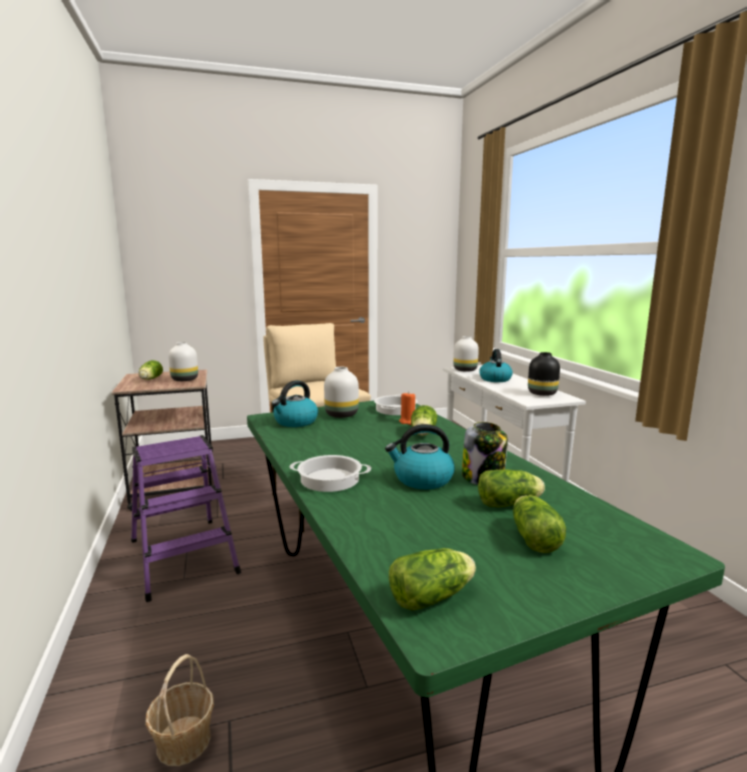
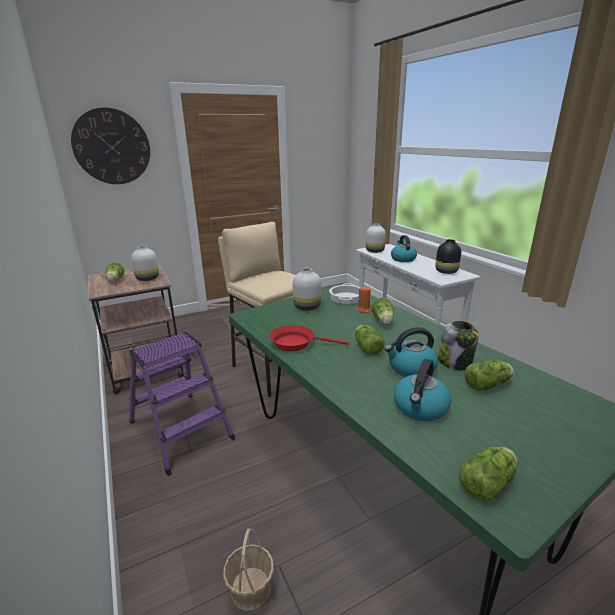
camera: 10 degrees left, 10 degrees up
kettle [272,380,318,427] -> kettle moved to [394,359,451,421]
cooking pot [290,455,371,492] -> none
lettuce [513,495,566,553] -> lettuce moved to [355,325,384,356]
none -> wall clock [71,107,150,184]
none -> red frying pan [269,325,349,352]

